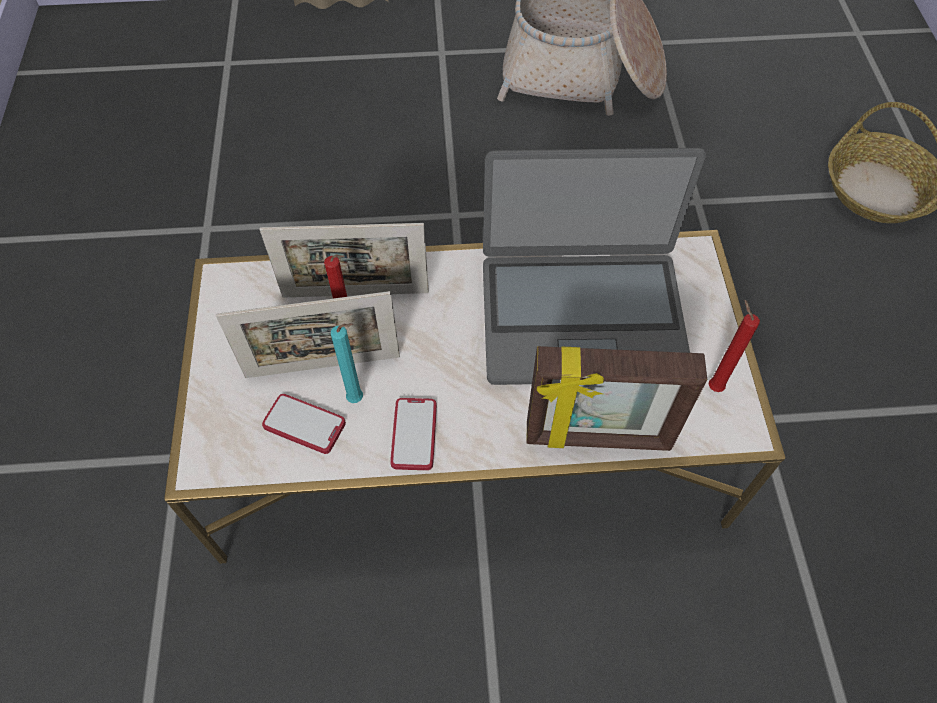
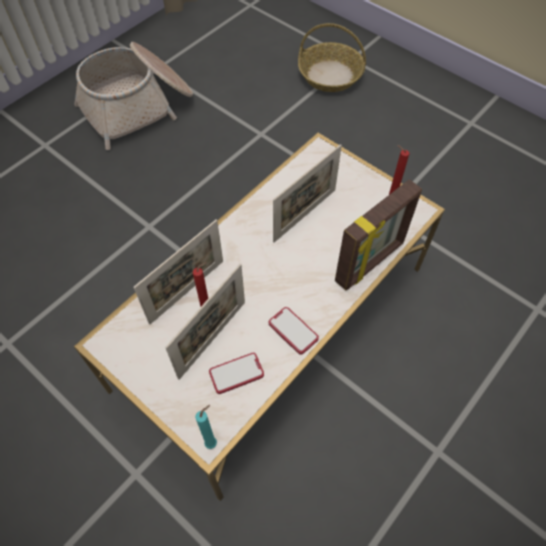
camera: 45 degrees left, 0 degrees up
turquoise candle [331,323,363,403] -> turquoise candle moved to [195,405,217,449]
laptop [483,148,706,385] -> picture frame [273,144,342,243]

